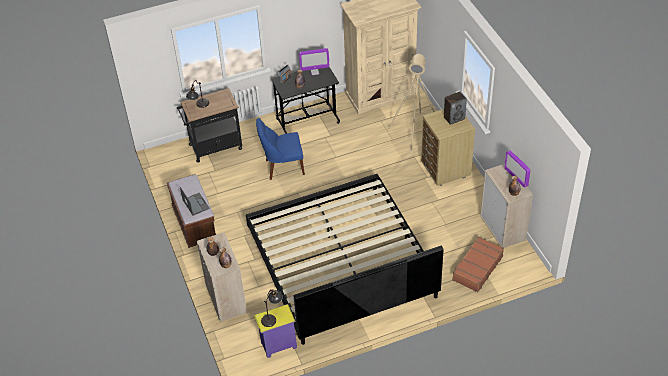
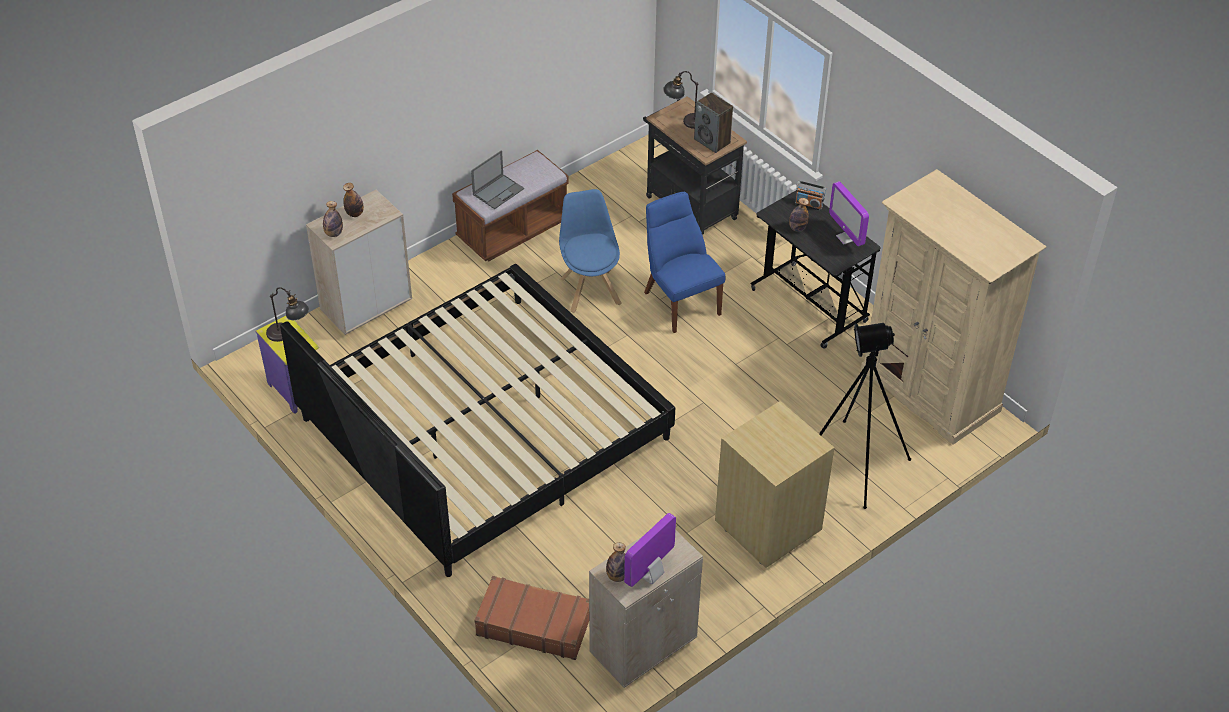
camera: 70 degrees right, 0 degrees up
beige floor lamp [388,54,435,151] -> black floor lamp [819,323,911,509]
speaker [444,91,467,125] -> speaker moved to [694,93,733,153]
none -> blue chair [559,189,621,313]

